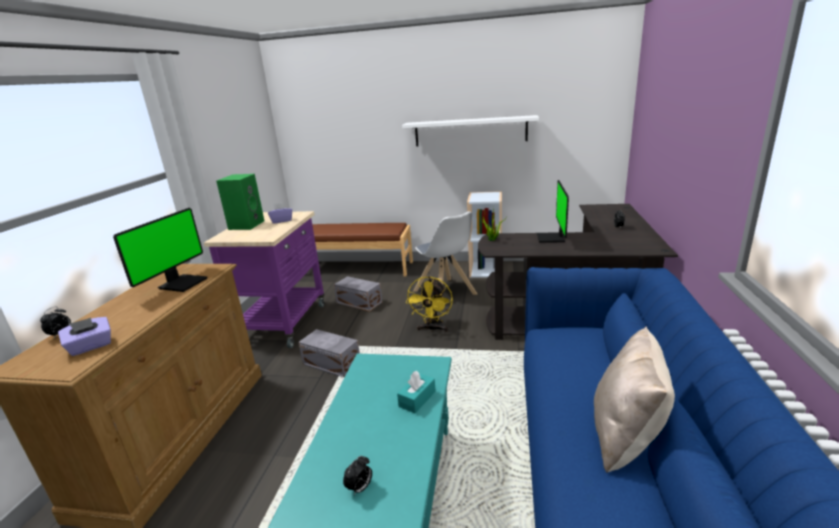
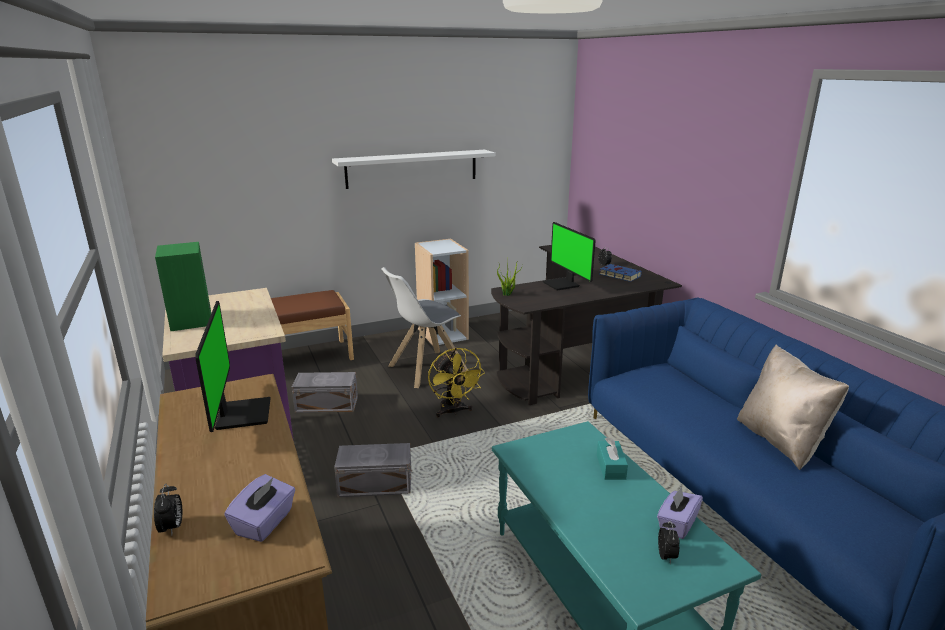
camera: 35 degrees left, 0 degrees up
purple tissue box [268,202,292,224] -> purple tissue box moved to [657,486,703,539]
chair [414,211,477,297] -> chair turned 120 degrees clockwise [381,267,468,388]
none -> blue book [599,264,642,282]

